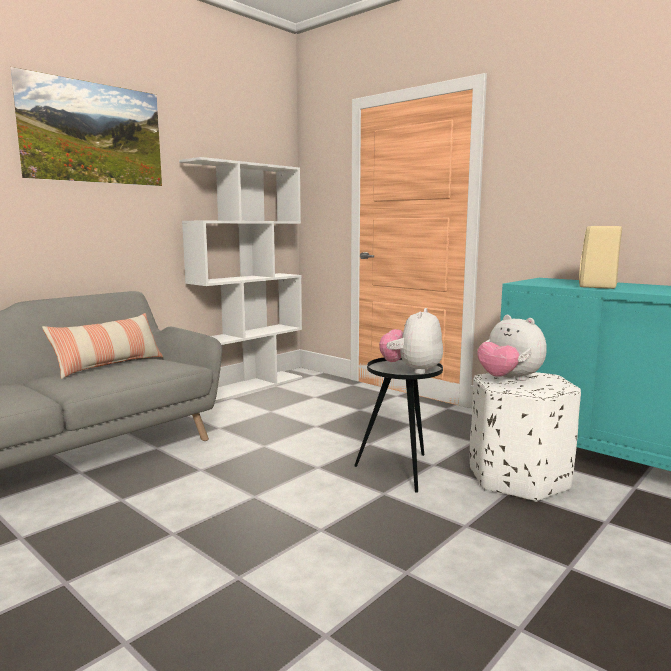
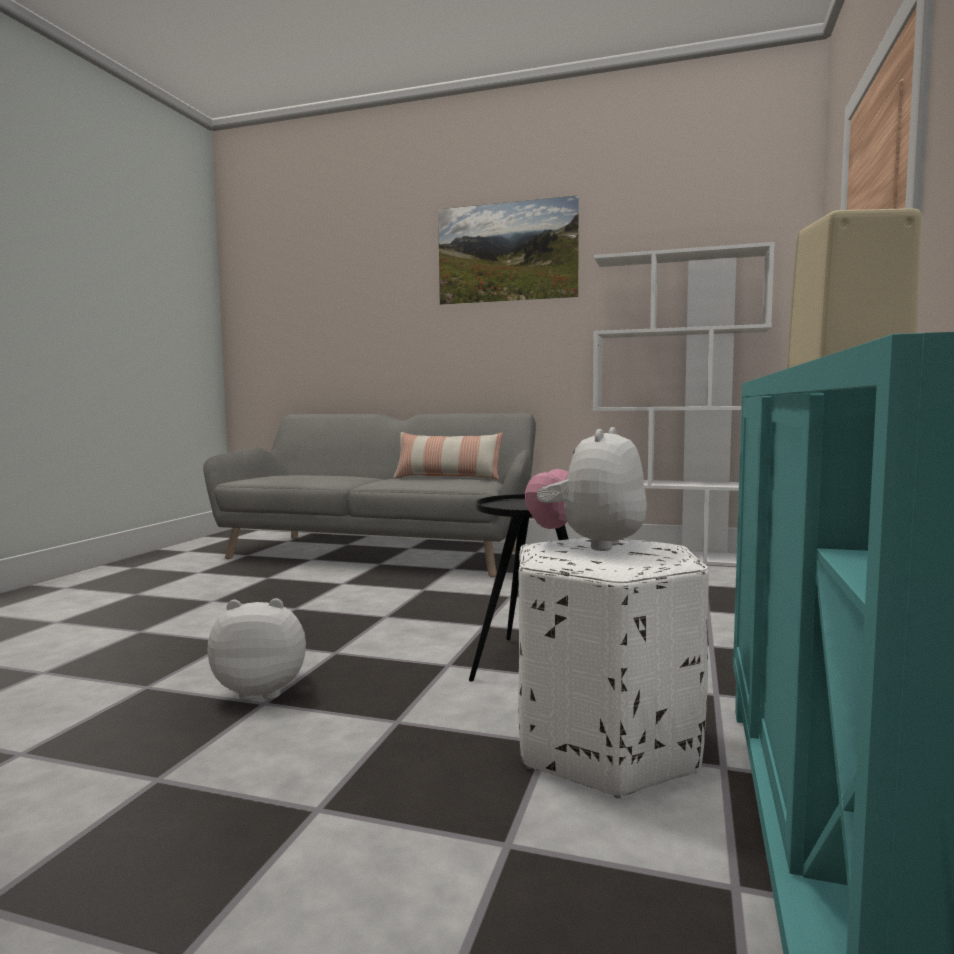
camera: 65 degrees right, 5 degrees down
plush toy [379,308,443,374] -> plush toy moved to [208,598,306,700]

